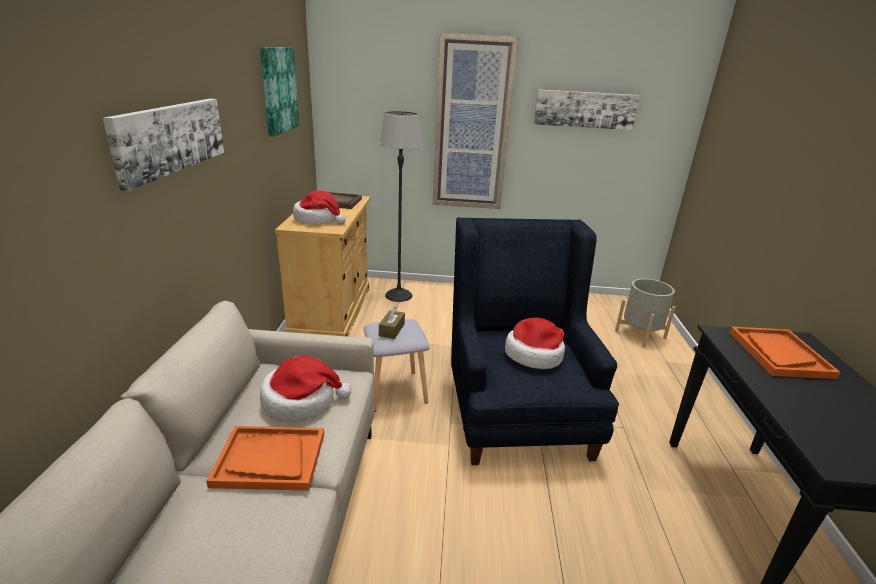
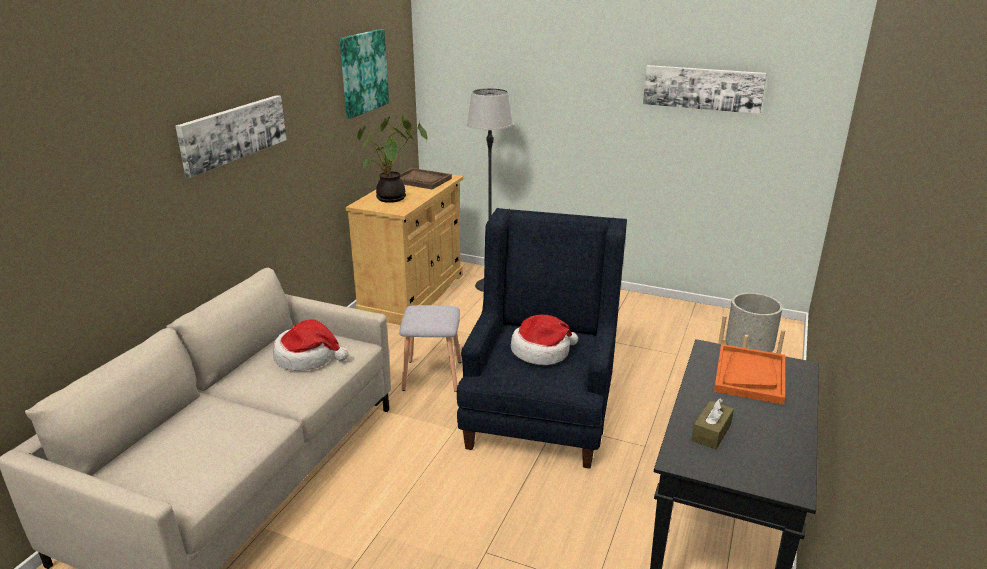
camera: 20 degrees right, 0 degrees up
orange tray [206,426,324,491] -> none
hat [293,191,346,225] -> potted plant [357,116,427,203]
brown tissue box [379,306,405,339] -> brown tissue box moved to [692,398,734,449]
picture [433,33,518,209] -> none

